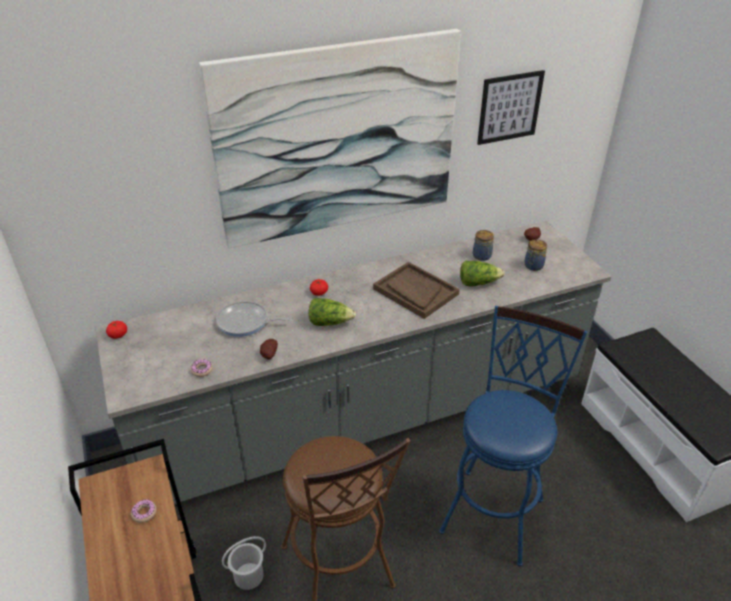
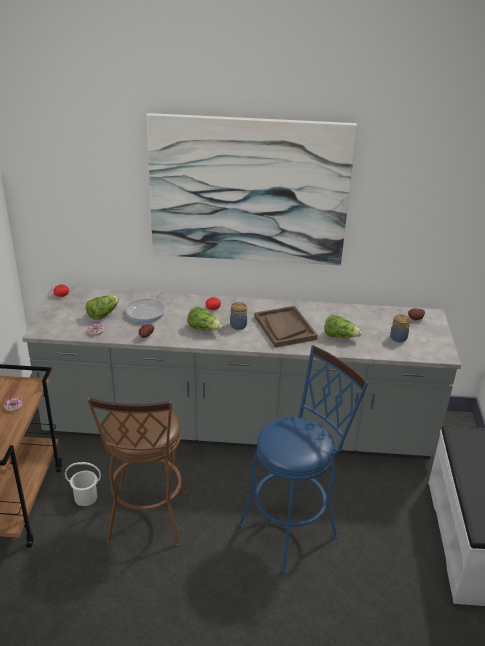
camera: 25 degrees right, 5 degrees down
frying pan [216,301,292,337] -> frying pan turned 105 degrees counterclockwise [126,289,165,323]
jar [473,230,494,261] -> jar moved to [230,302,247,330]
picture [477,70,545,145] -> none
none -> lettuce [86,295,119,320]

